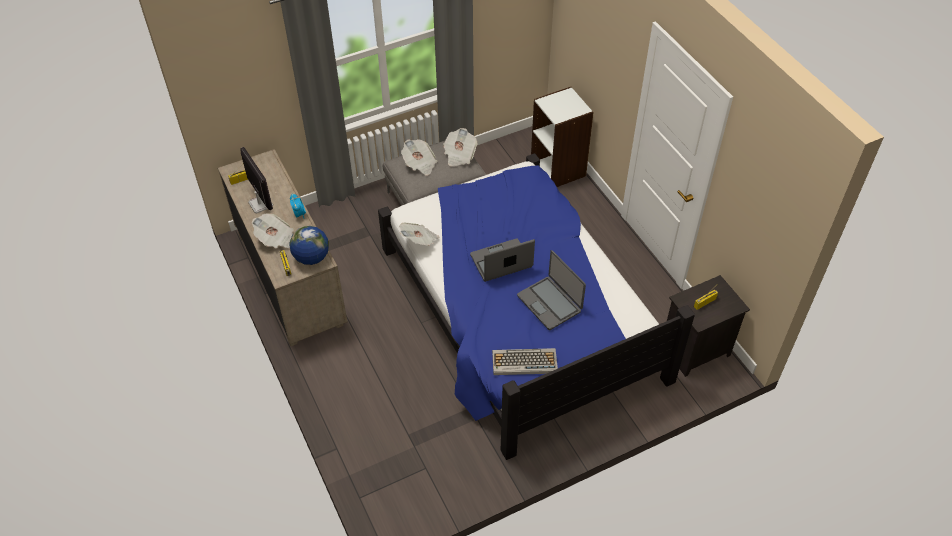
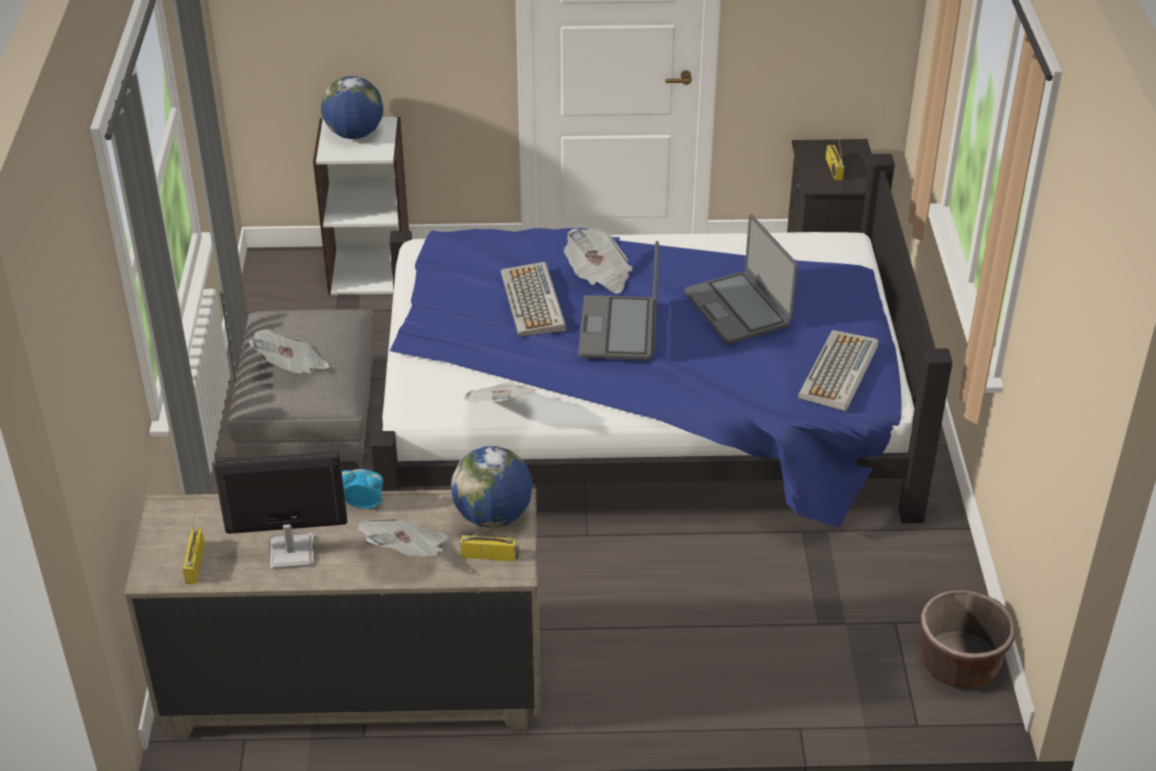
camera: 65 degrees left, 10 degrees down
newspaper [443,128,477,167] -> newspaper moved to [564,228,633,294]
laptop [517,250,586,330] -> laptop turned 75 degrees clockwise [685,214,798,344]
none -> globe [321,76,383,139]
none -> keyboard [501,262,566,337]
none -> brown planter [920,590,1015,688]

